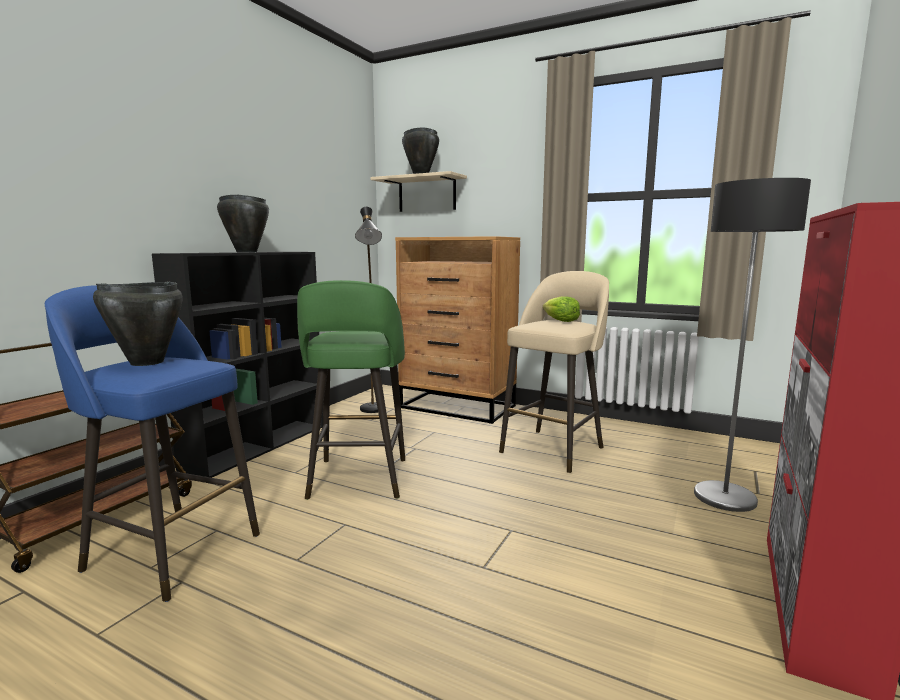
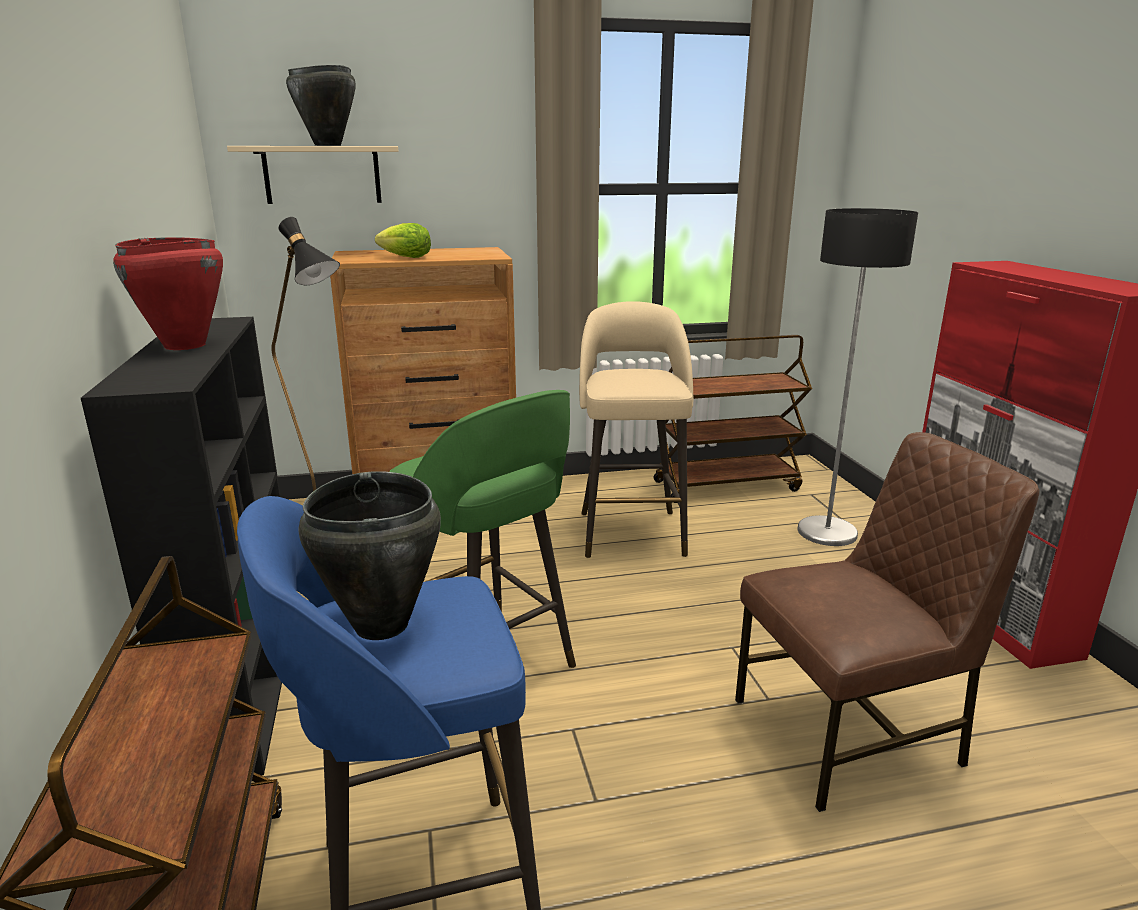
camera: 40 degrees left, 10 degrees up
black cooking pot [217,194,269,252] -> red cooking pot [113,237,223,350]
lettuce [543,296,580,322] -> lettuce moved to [375,223,431,258]
none -> brown cart [653,335,812,497]
none -> brown chair [735,432,1039,812]

